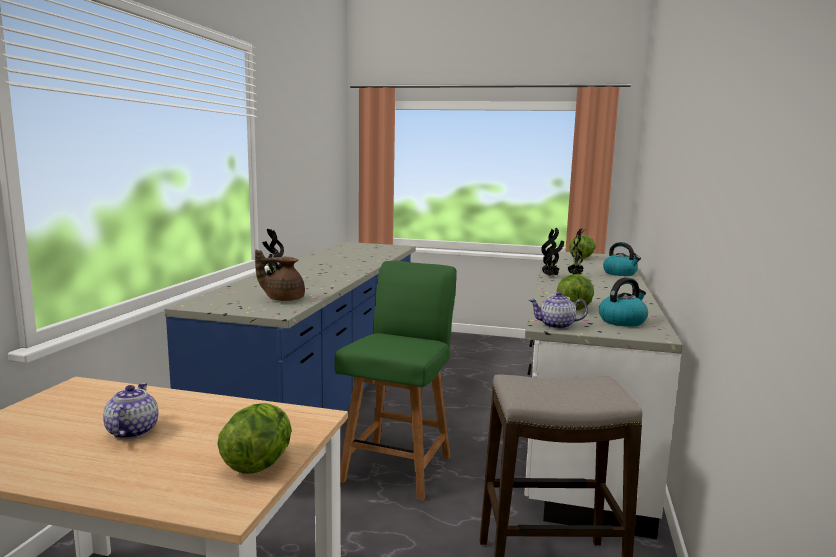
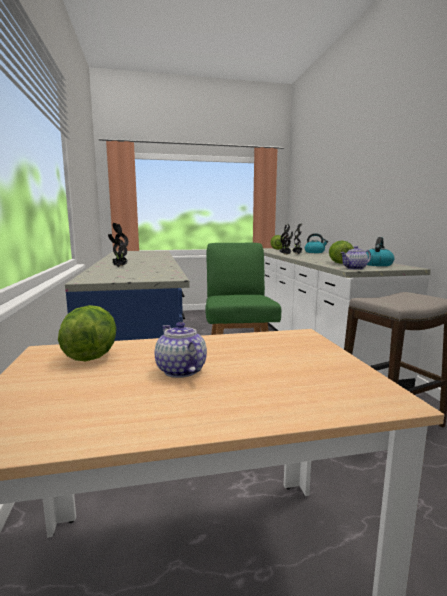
camera: 25 degrees left, 0 degrees up
lettuce [217,403,291,474] -> lettuce moved to [58,305,117,361]
brown teapot [255,249,305,301] -> none

